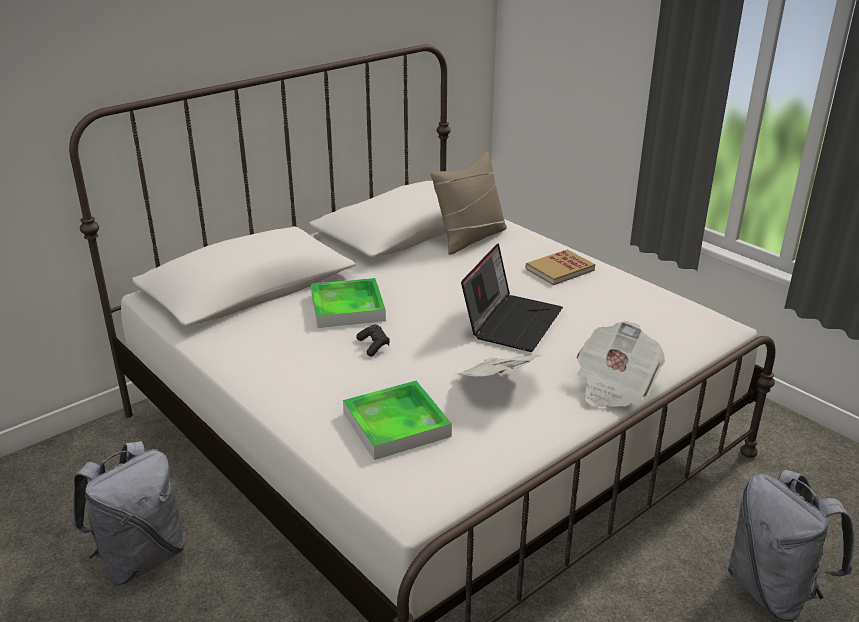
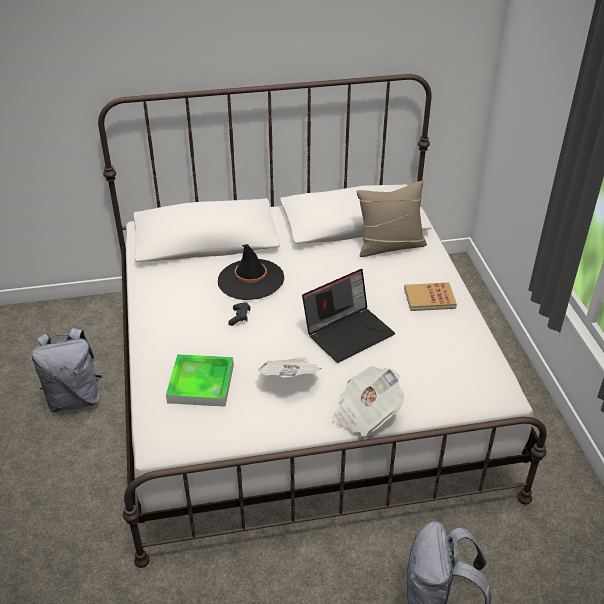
camera: 30 degrees right, 10 degrees up
tray [311,278,386,328] -> black hat [218,244,284,300]

